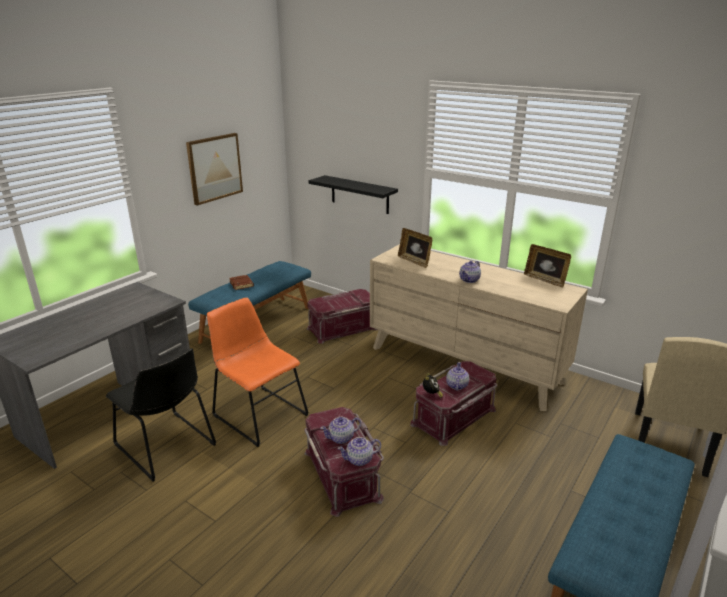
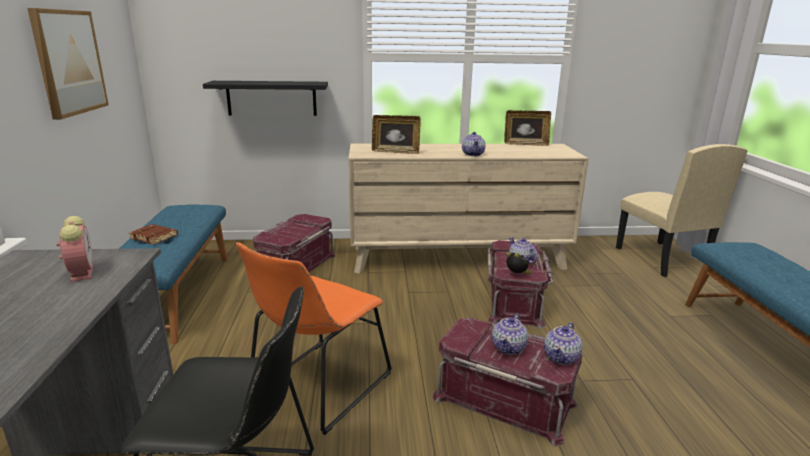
camera: 40 degrees left, 5 degrees down
orange chair [207,297,309,447] -> orange chair turned 60 degrees counterclockwise [236,242,392,435]
none -> alarm clock [56,216,93,282]

